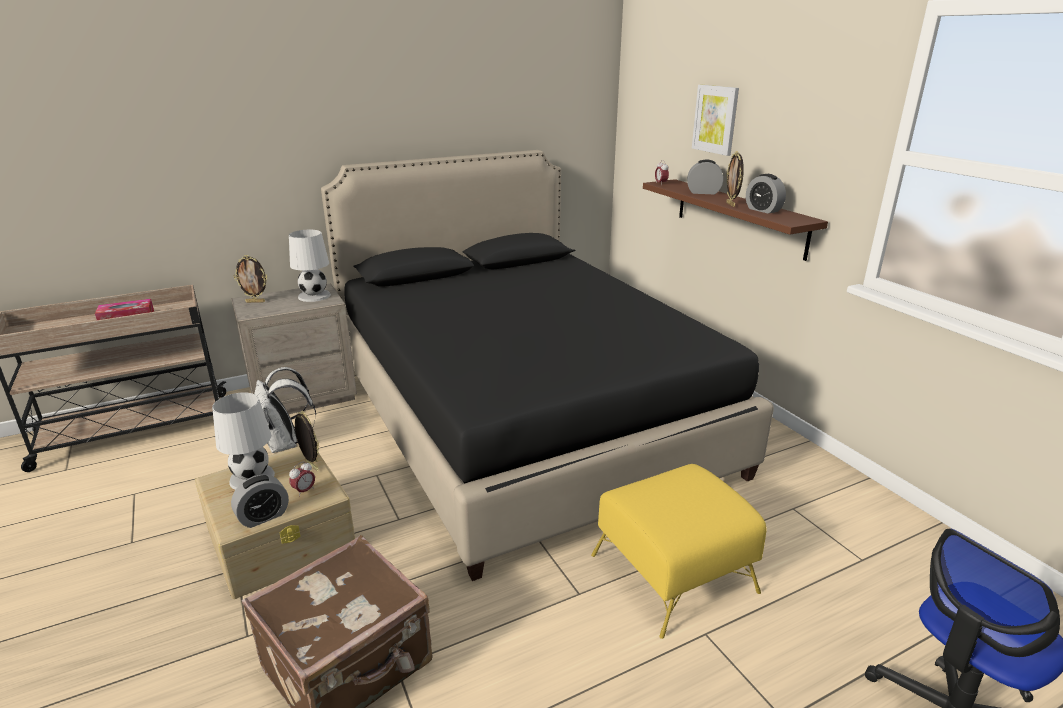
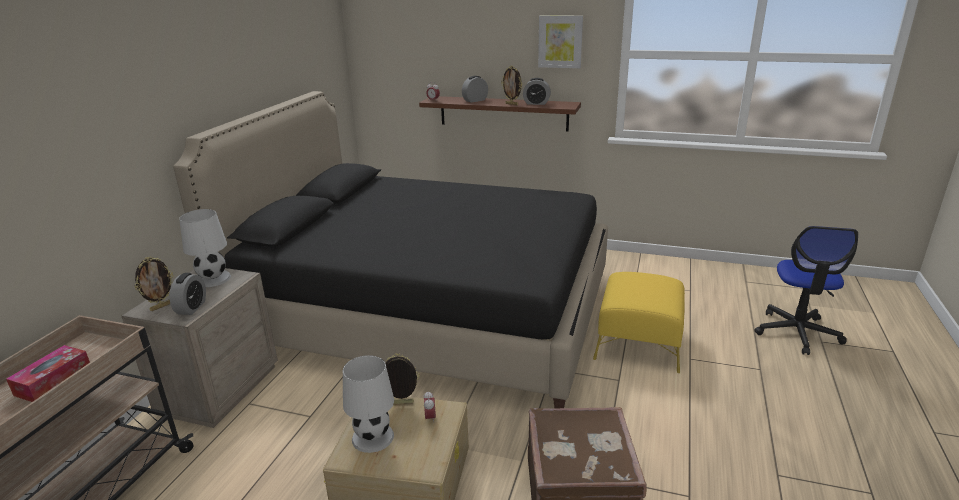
camera: 45 degrees left, 0 degrees up
alarm clock [231,475,289,528] -> alarm clock moved to [170,273,206,315]
white backpack [254,367,316,453] -> none
picture [692,85,739,156] -> picture moved to [538,16,583,68]

